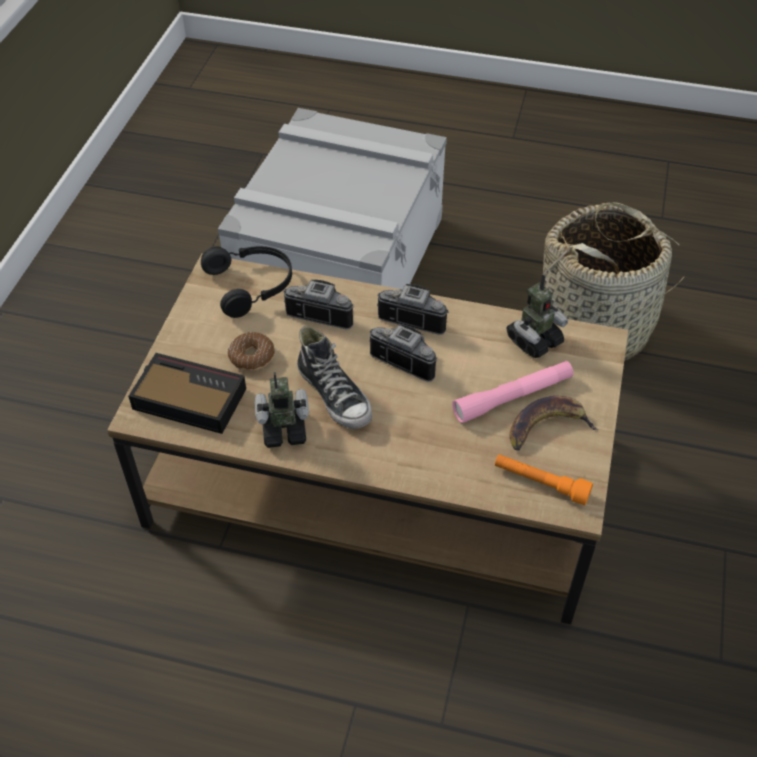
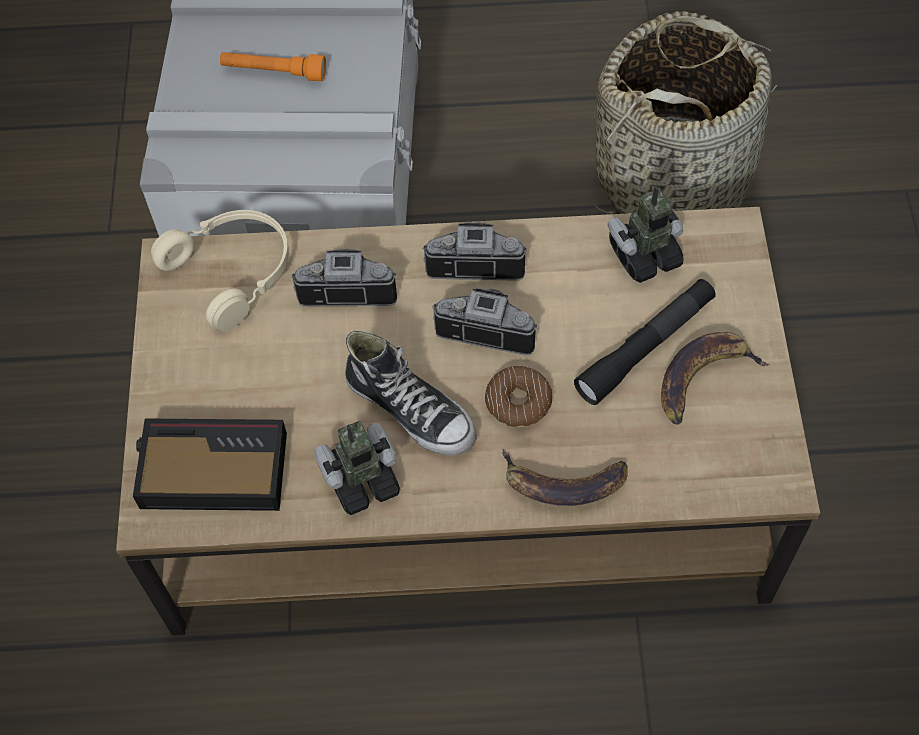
camera: 15 degrees left, 10 degrees up
black headphones [201,246,292,318] -> beige headphones [151,210,289,331]
donut [228,332,275,371] -> donut moved to [485,366,552,428]
pink flashlight [452,361,574,423] -> black flashlight [574,279,716,405]
orange flashlight [495,454,593,505] -> orange flashlight moved to [220,52,326,81]
toy robot [507,274,568,358] -> toy robot turned 150 degrees counterclockwise [607,186,683,283]
none -> banana [502,449,628,506]

